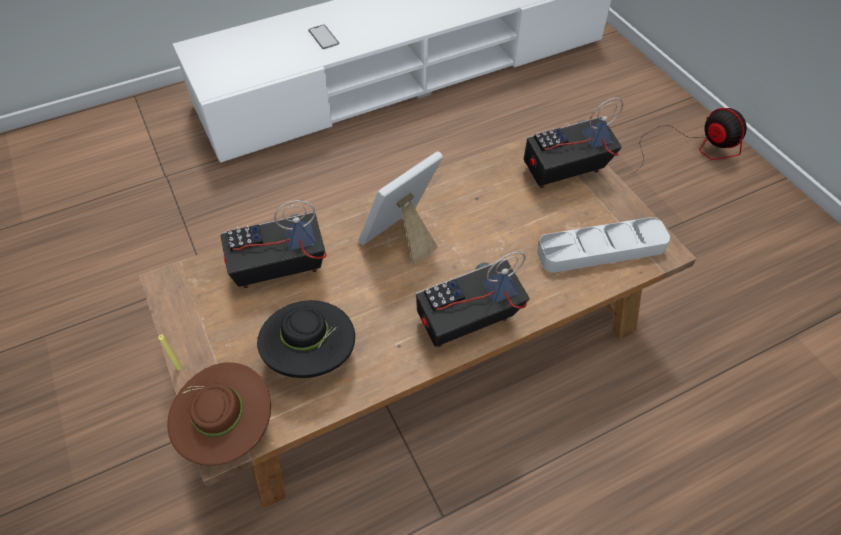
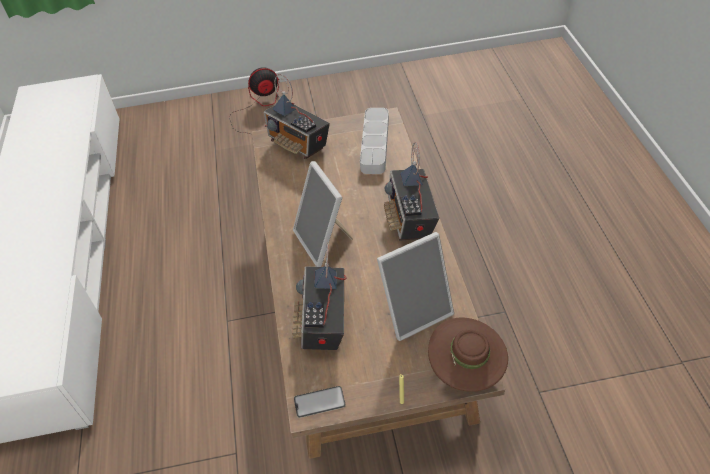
camera: 70 degrees left, 5 degrees down
black hat [257,300,355,378] -> picture frame [377,232,454,341]
phone [308,25,339,49] -> phone moved to [294,386,346,418]
radio [524,97,623,188] -> radio turned 45 degrees counterclockwise [264,74,330,159]

